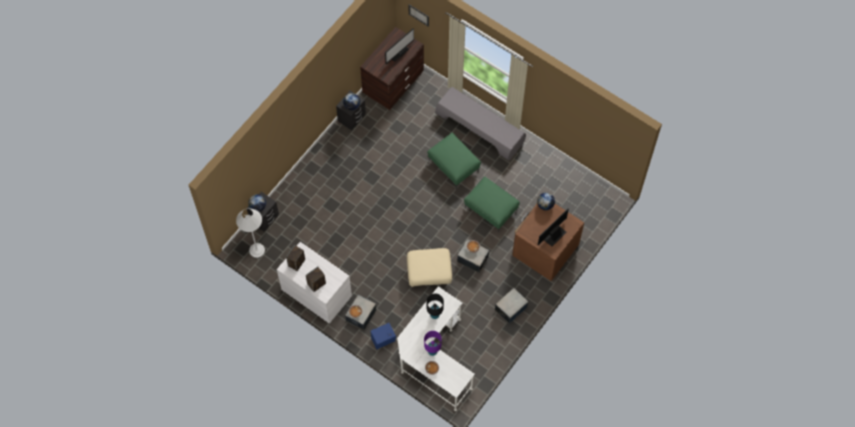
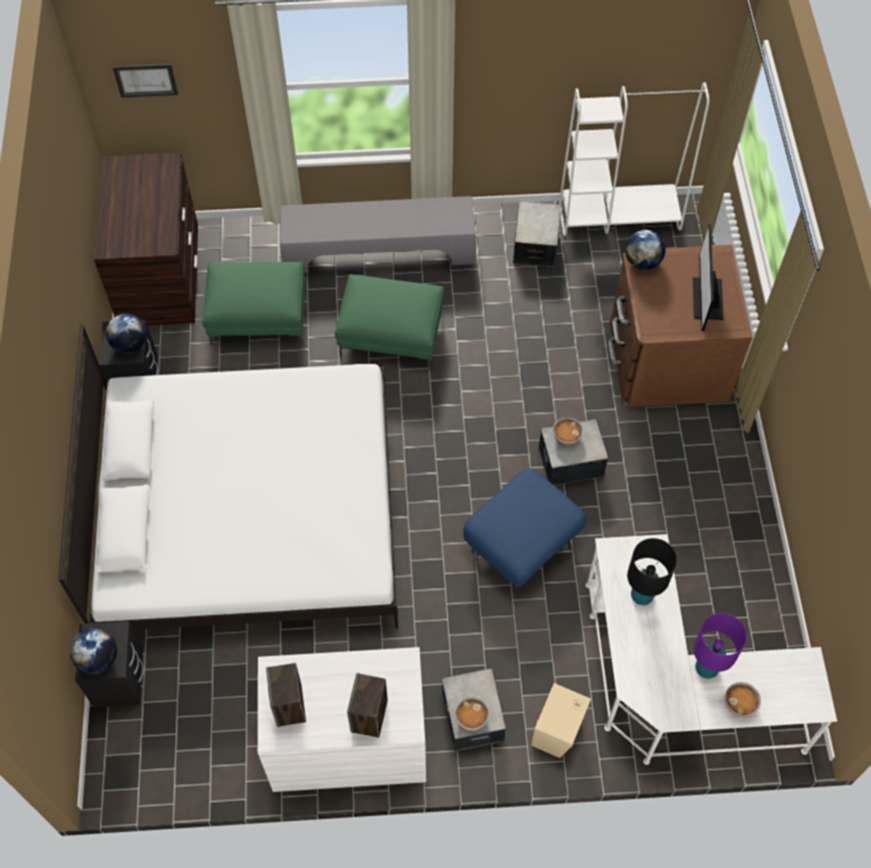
camera: 40 degrees left, 5 degrees down
white floor lamp [236,208,265,258] -> none
blue speaker [371,323,396,349] -> beige speaker [531,683,591,758]
monitor [385,28,414,64] -> none
beige ottoman [407,248,452,287] -> blue ottoman [463,468,586,590]
green ottoman [464,177,520,233] -> green ottoman moved to [202,262,305,346]
storage box [495,288,528,324] -> storage box moved to [513,201,561,267]
none -> white bed [58,324,398,630]
none -> white clothes rack [559,82,709,236]

